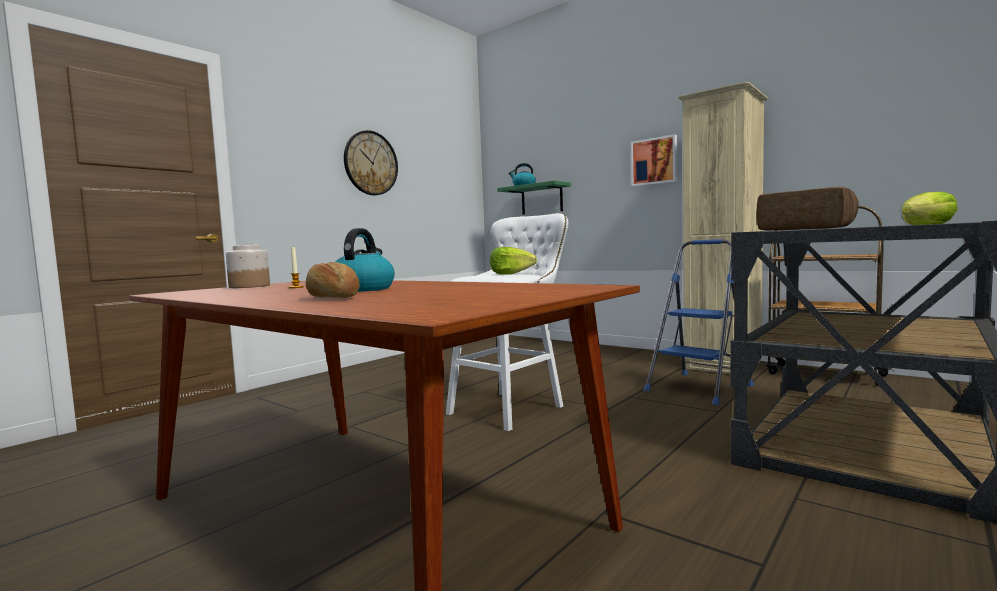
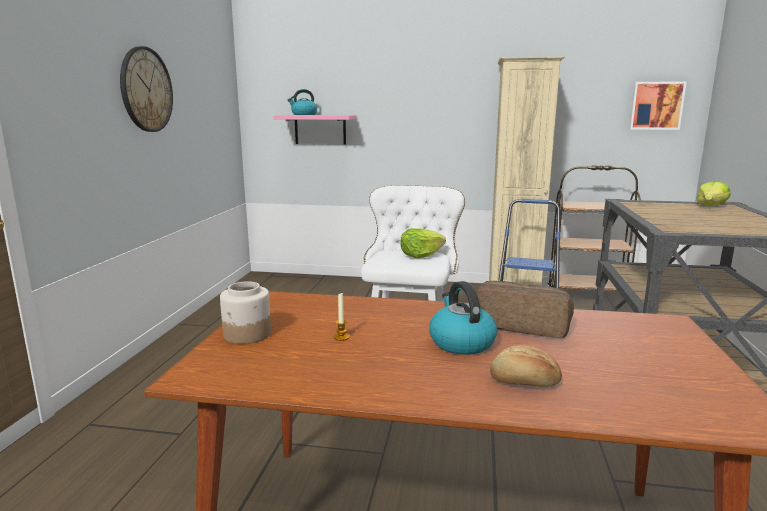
camera: 30 degrees left, 10 degrees up
green shelf [497,181,571,215] -> pink shelf [274,115,356,145]
picture [631,134,677,187] -> picture moved to [629,81,687,130]
bread [756,187,859,230] -> bread moved to [476,281,574,338]

